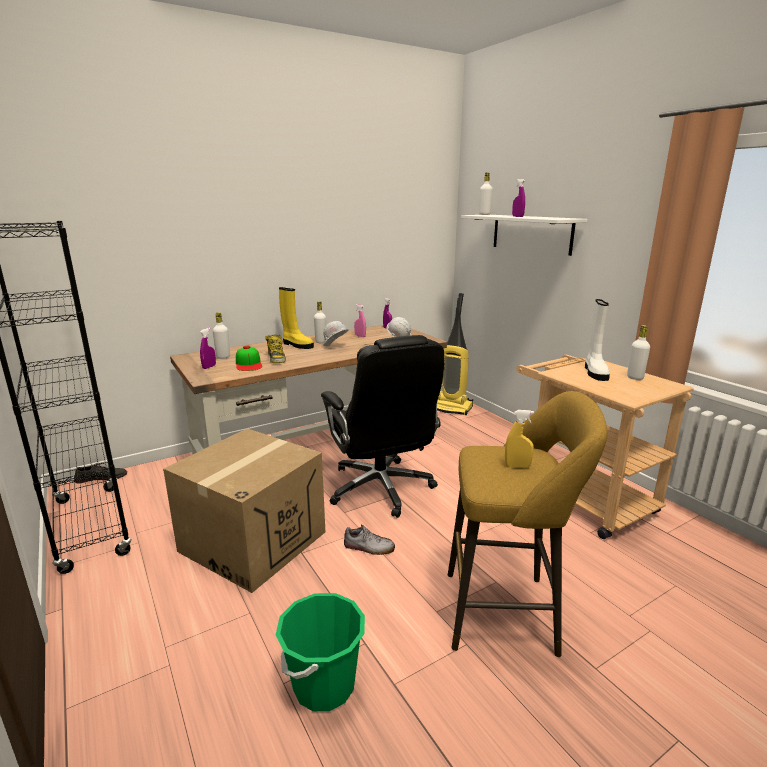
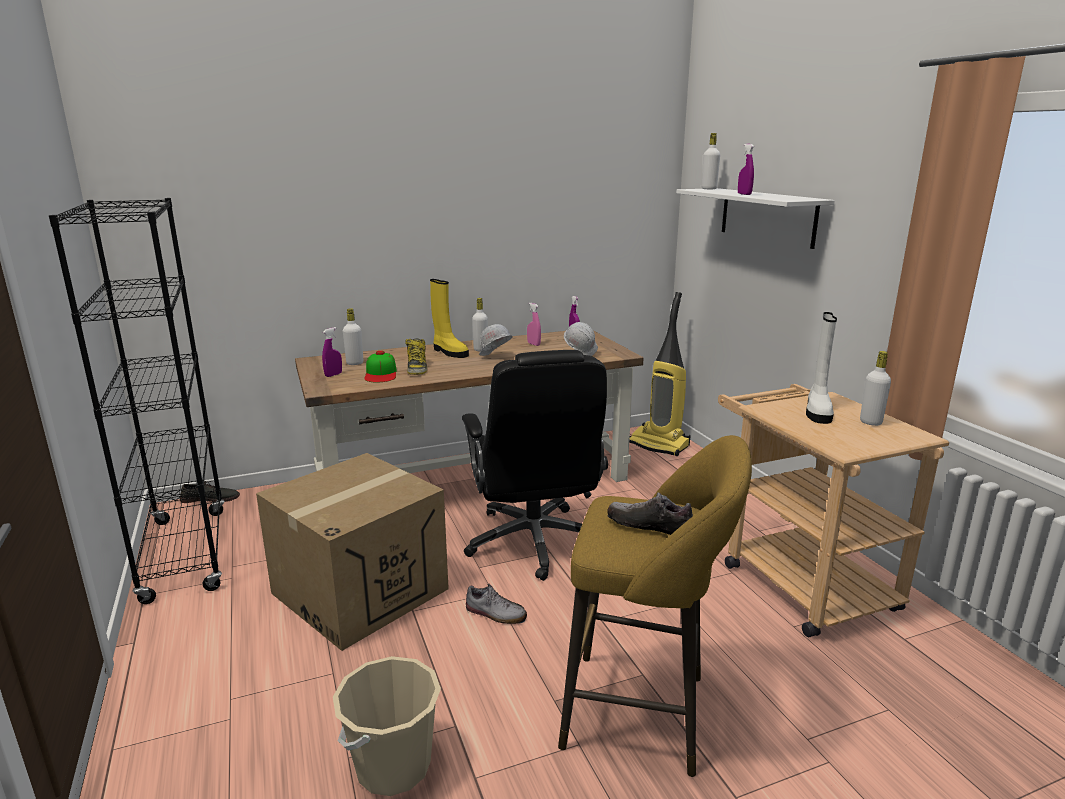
camera: 10 degrees right, 0 degrees up
green bucket [276,593,365,711] -> beige bucket [333,656,441,796]
yellow spray bottle [505,410,534,468] -> shoe [607,492,693,535]

